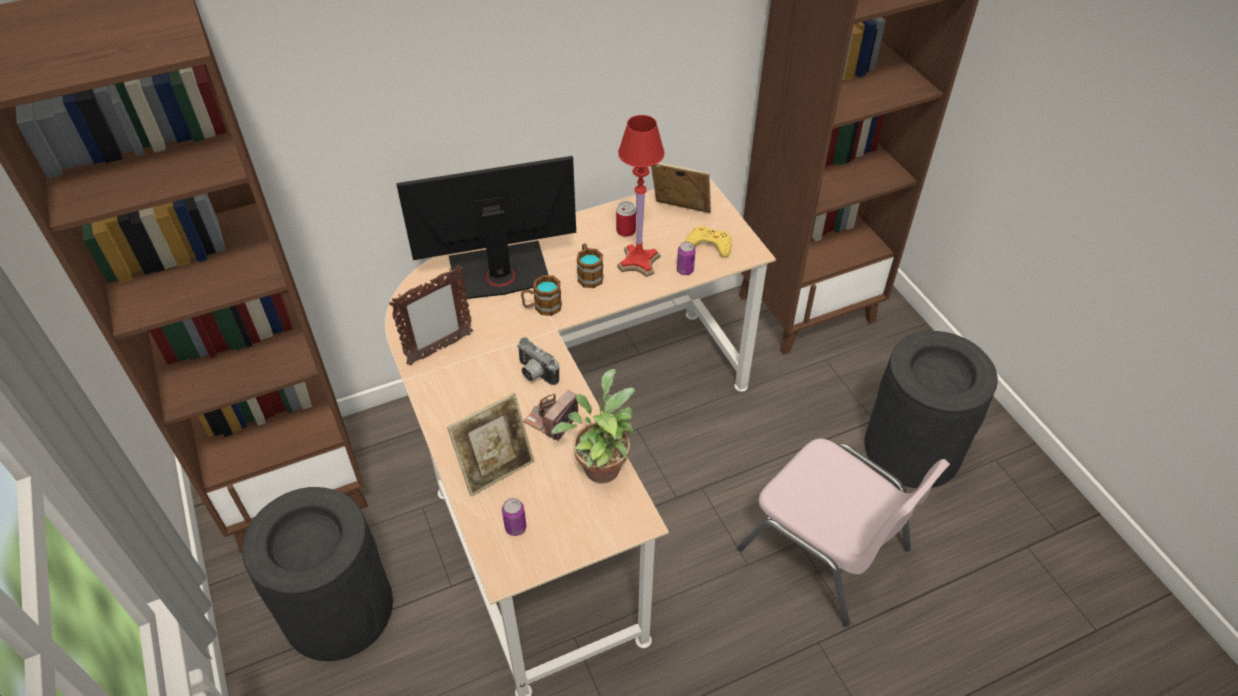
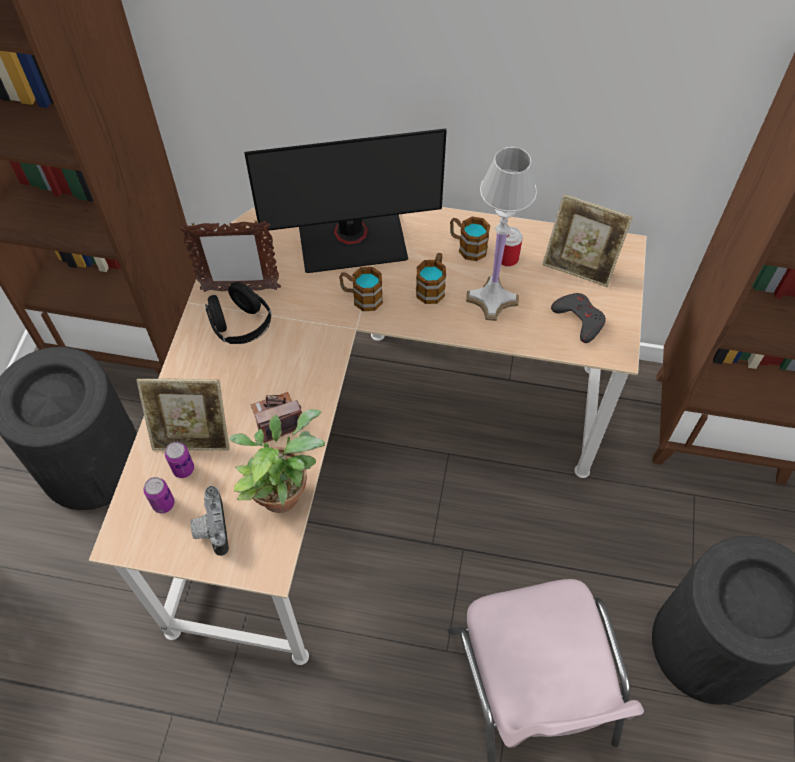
camera: 35 degrees right, 10 degrees up
monitor [396,156,576,300] -> monitor turned 150 degrees clockwise [244,129,447,273]
camera [517,337,559,385] -> camera moved to [190,486,229,556]
red table lamp [617,115,665,277] -> white table lamp [466,147,537,321]
picture frame [651,162,711,213] -> picture frame turned 150 degrees clockwise [542,194,633,287]
can [677,242,695,275] -> can moved to [165,442,194,478]
yellow game controller [685,226,731,258] -> grey game controller [551,293,606,343]
none -> black headphones [205,282,272,344]
none -> mug [450,216,490,261]

